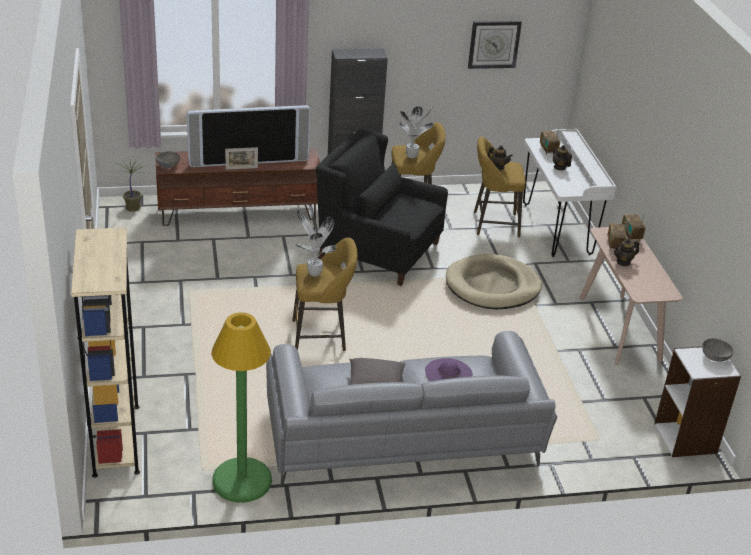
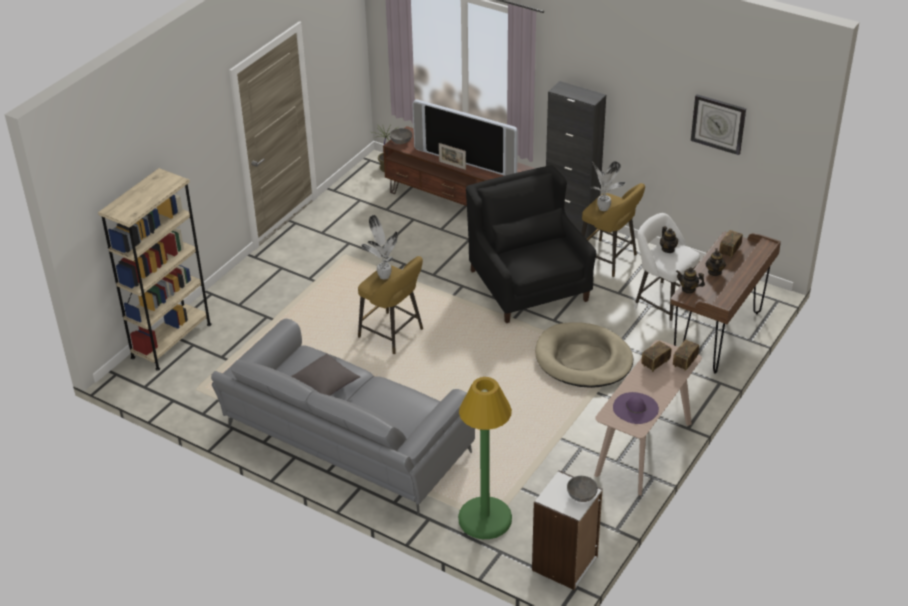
camera: 45 degrees right, 5 degrees up
green floor lamp [211,312,272,503] -> green floor lamp moved to [458,377,512,539]
purple hat [425,358,473,381] -> purple hat moved to [613,392,659,424]
yellow stool [474,137,526,237] -> white stool [634,213,700,328]
white desk [523,129,616,257] -> brown desk [670,232,781,374]
teapot [614,238,640,266] -> teapot moved to [676,267,705,294]

